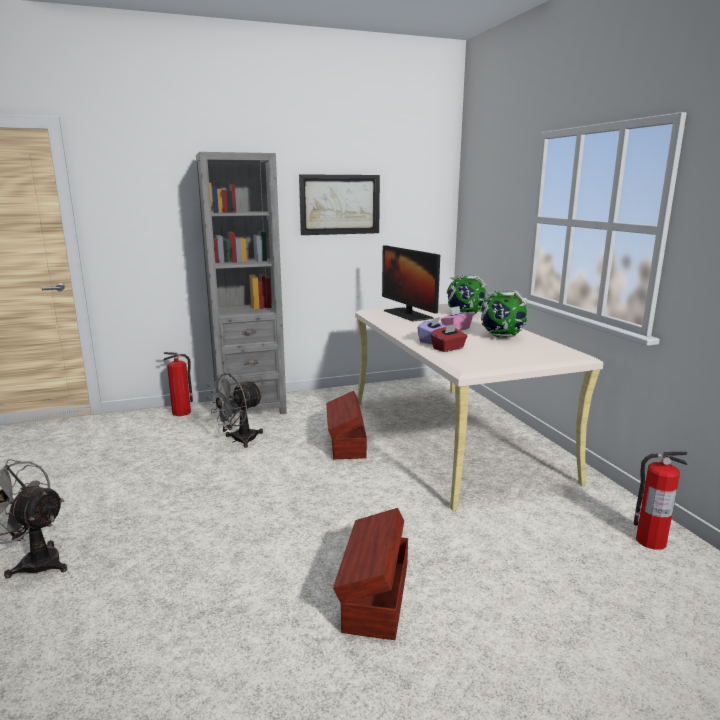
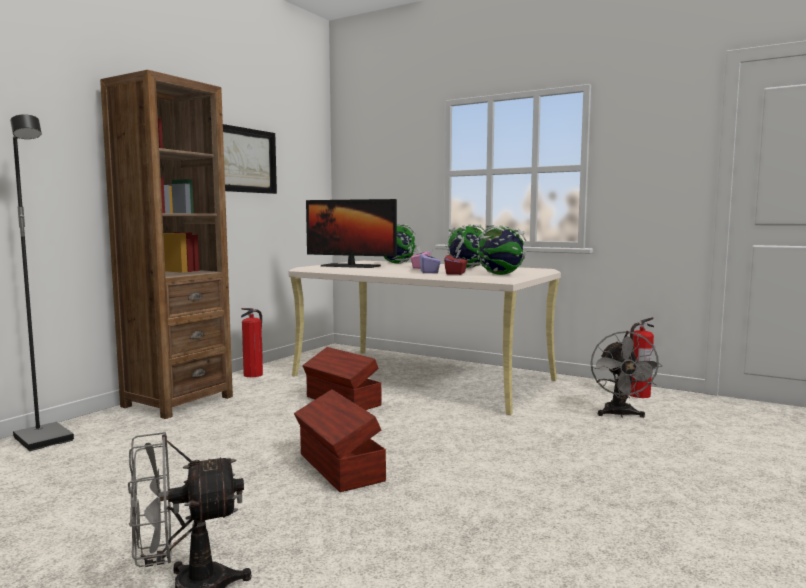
camera: 40 degrees left, 10 degrees down
fire extinguisher [163,352,193,416] -> fire extinguisher moved to [241,308,263,377]
grey bookcase [196,152,287,422] -> brown bookcase [100,70,233,419]
grey fan [207,373,263,448] -> grey fan moved to [591,331,663,418]
brown storage box [333,508,408,640] -> brown storage box moved to [294,390,386,492]
none -> black floor lamp [10,114,74,451]
none -> globe [477,225,527,275]

